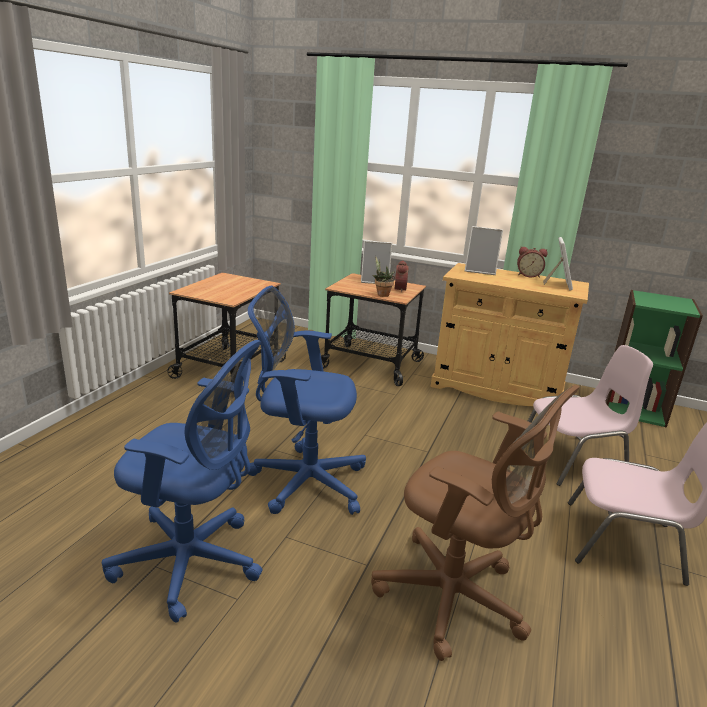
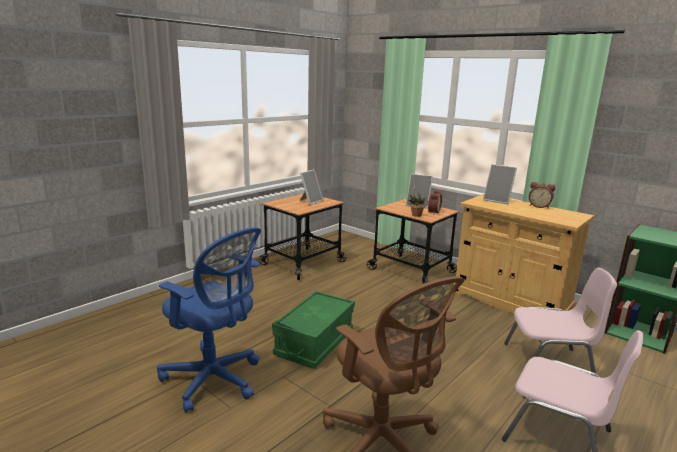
camera: 20 degrees right, 5 degrees down
blue office chair [248,286,366,515] -> green storage box [272,291,355,369]
picture frame [543,237,573,290] -> picture frame moved to [300,169,323,205]

